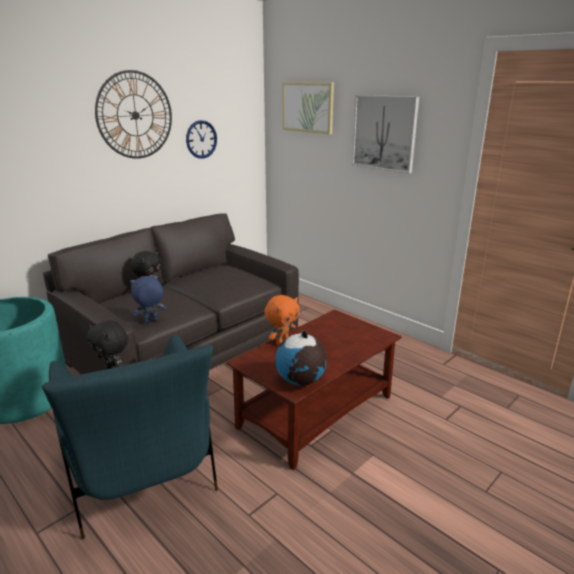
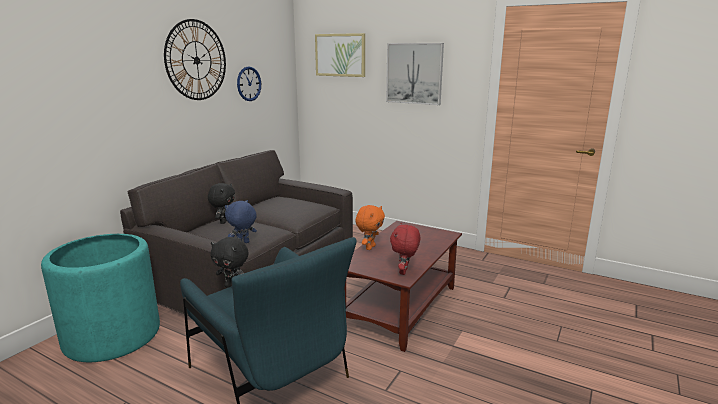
camera: 15 degrees left, 5 degrees down
globe [275,330,327,386] -> red plush toy [390,223,420,275]

